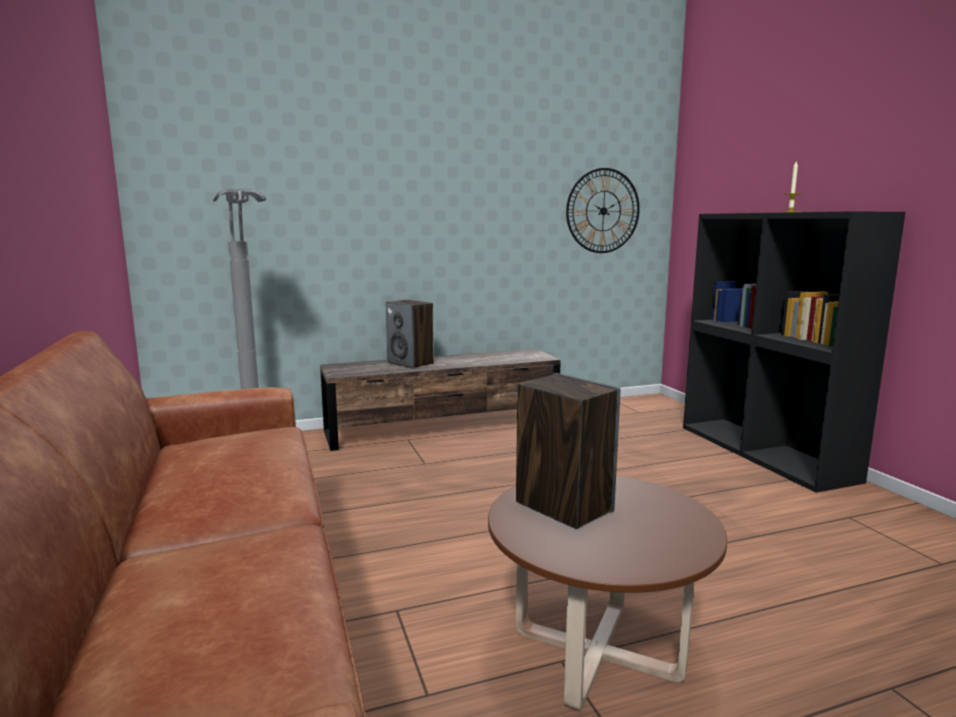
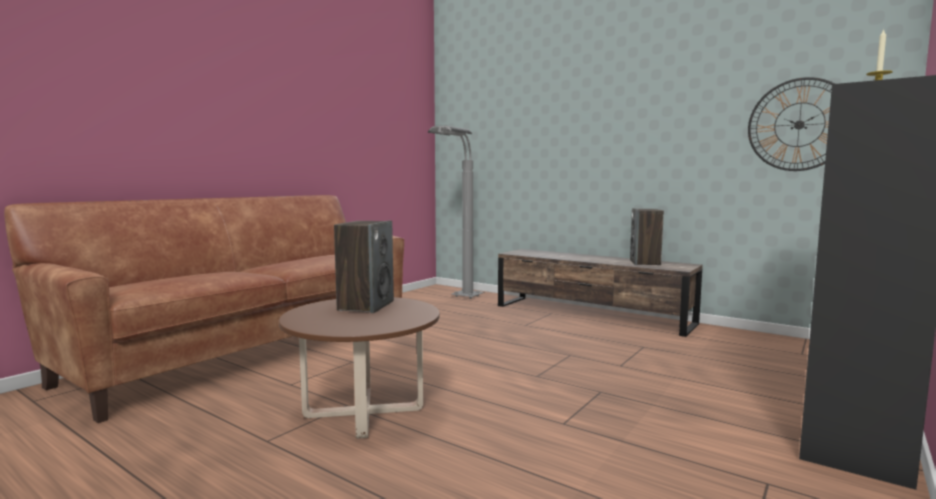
camera: 55 degrees right, 5 degrees down
speaker [386,300,434,368] -> speaker moved to [630,208,664,266]

